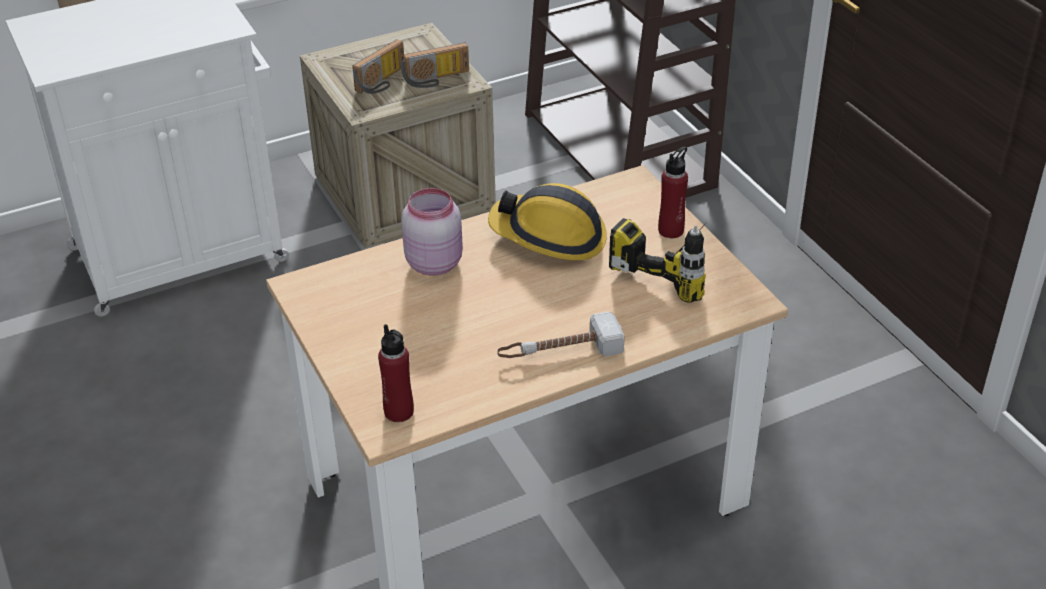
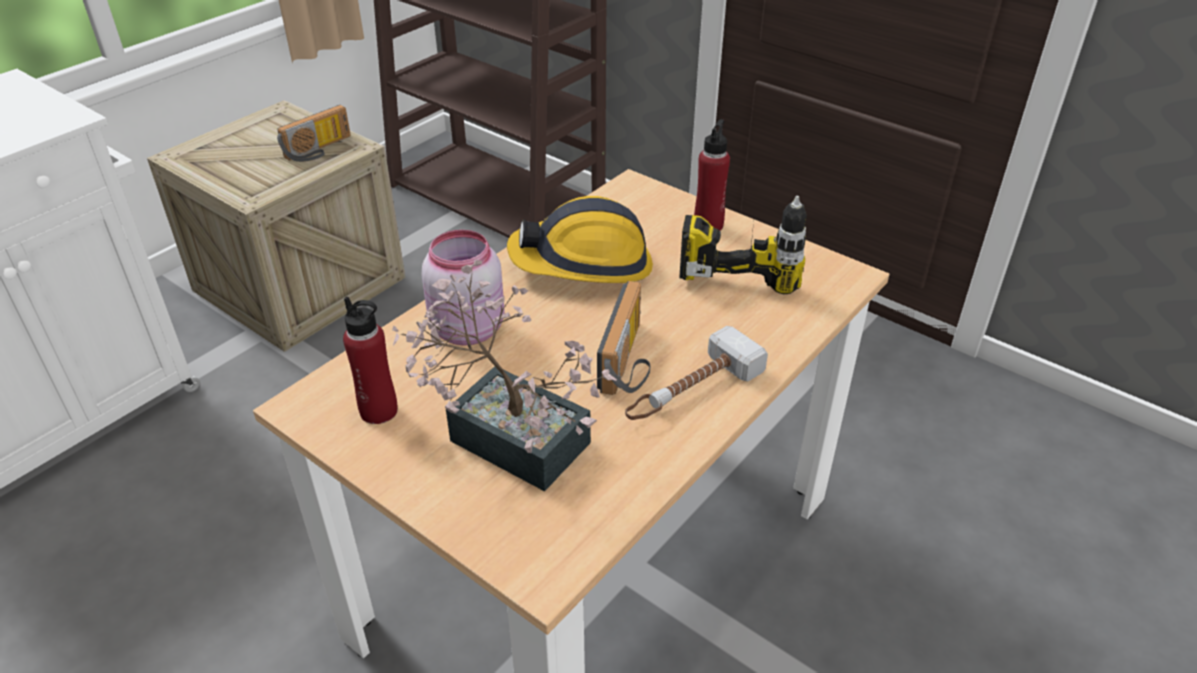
camera: 25 degrees left, 0 degrees up
radio [352,39,404,94] -> radio moved to [597,281,650,395]
red bottle [378,324,414,422] -> red bottle moved to [343,297,398,424]
none -> potted plant [392,260,617,491]

